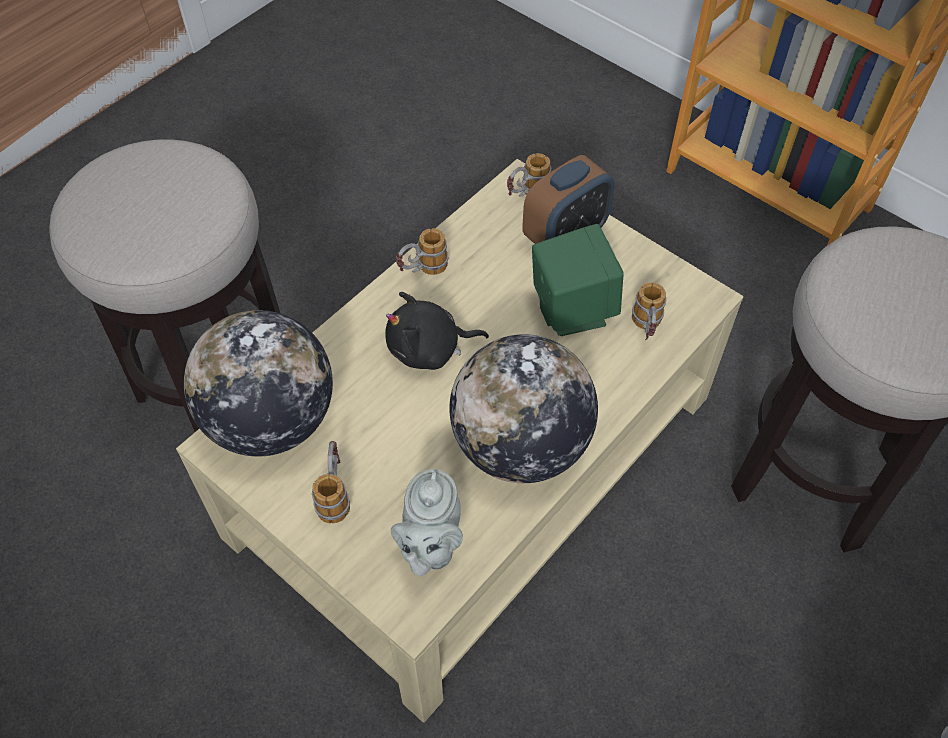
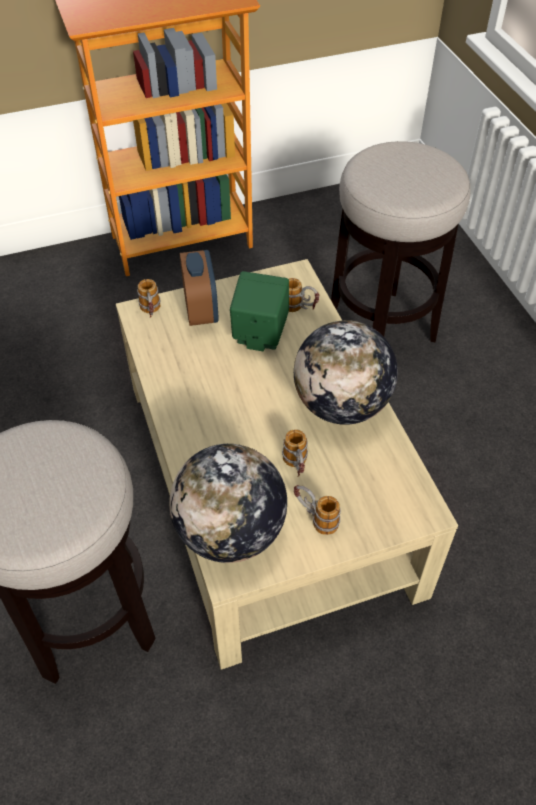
camera: 60 degrees left, 5 degrees down
black plush toy [385,292,489,370] -> none
grey teapot [391,469,463,576] -> none
mug [396,228,448,275] -> mug moved to [282,429,308,477]

